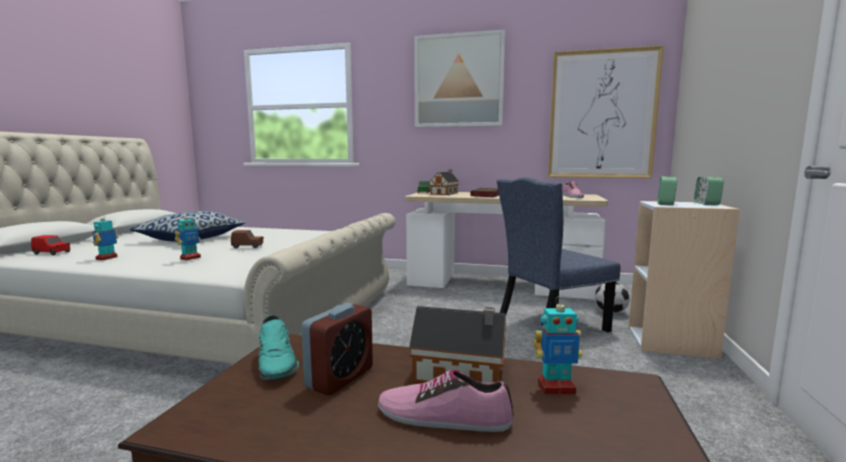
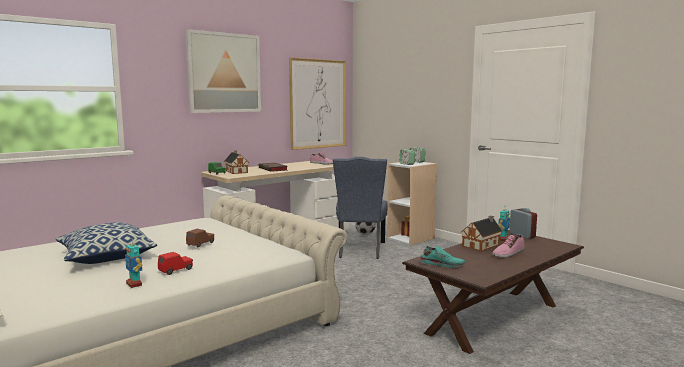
camera: 55 degrees left, 0 degrees up
red toy car [31,235,70,255] -> red toy car moved to [158,252,193,275]
toy robot [175,217,201,260] -> none
alarm clock [301,303,373,395] -> alarm clock moved to [509,208,537,239]

